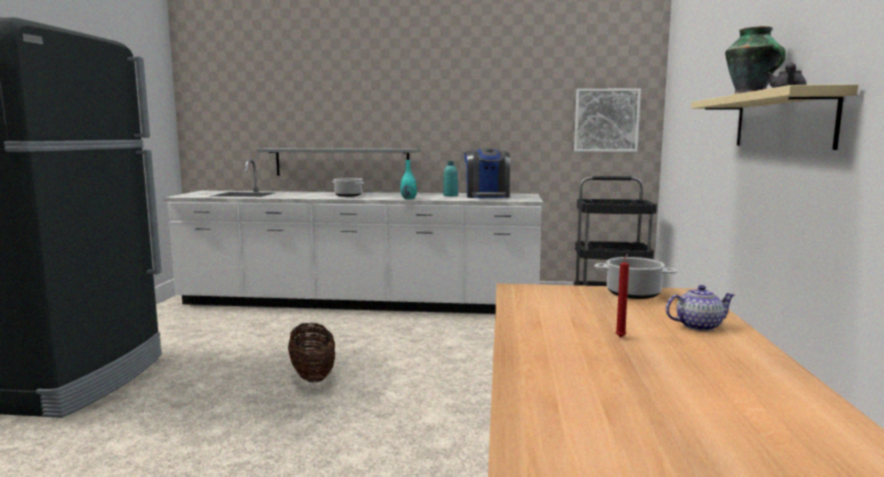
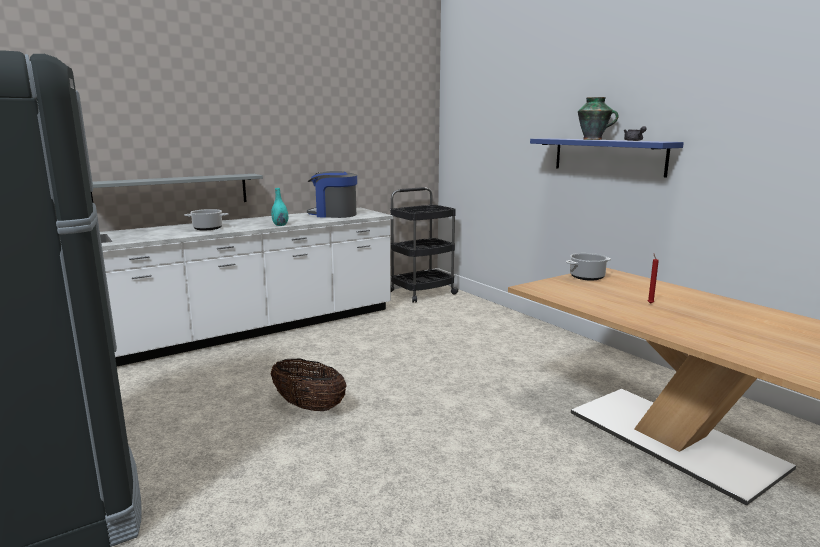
camera: 40 degrees left, 5 degrees up
turquoise bottle [443,161,458,197] -> none
coffee machine [464,147,510,198] -> coffee machine turned 150 degrees clockwise [307,171,357,218]
picture [574,88,641,152] -> none
teapot [666,285,735,331] -> none
beige shelf [691,84,858,150] -> blue shelf [530,138,684,178]

